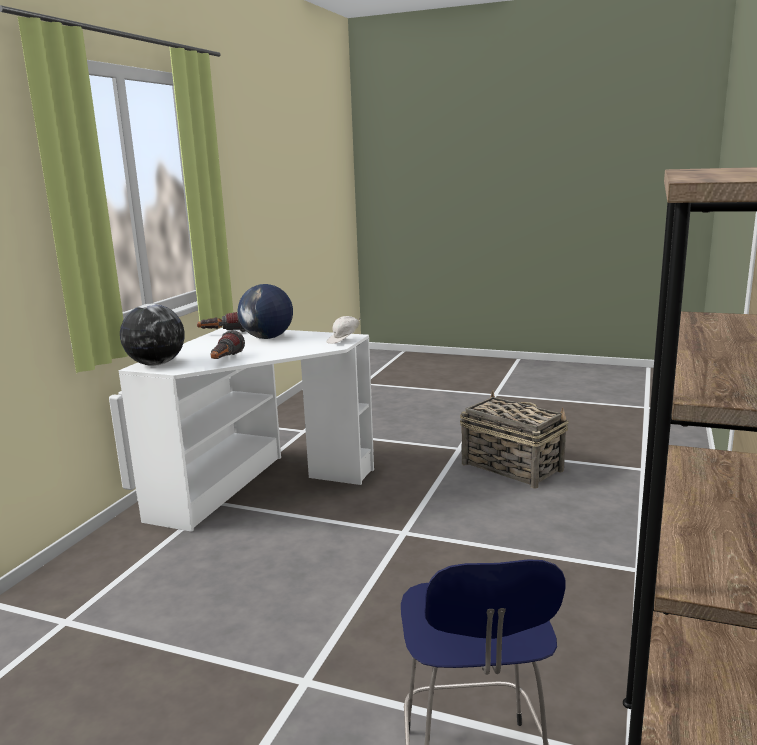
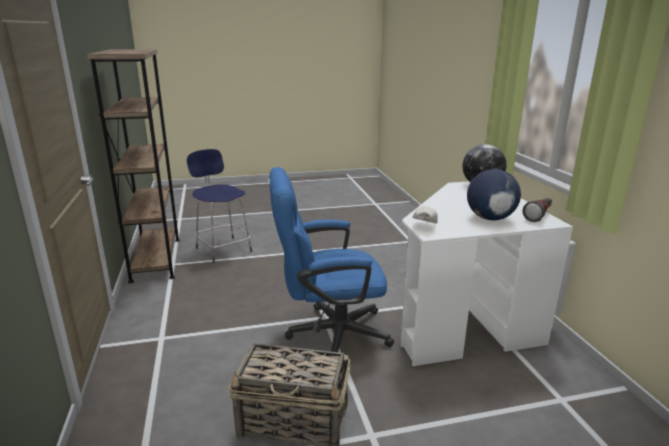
camera: 145 degrees right, 5 degrees up
flashlight [211,330,245,359] -> none
none -> blue office chair [269,167,394,352]

